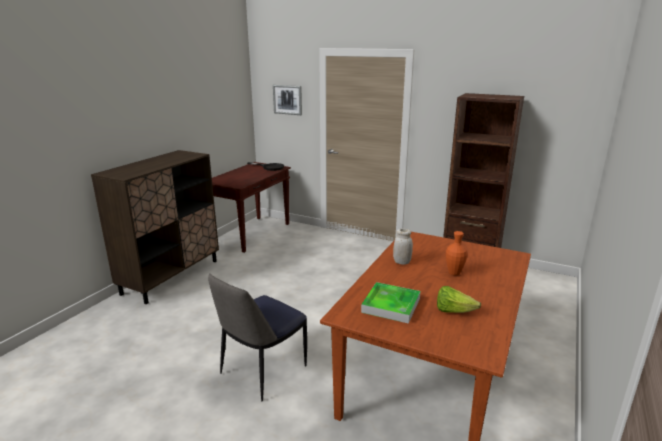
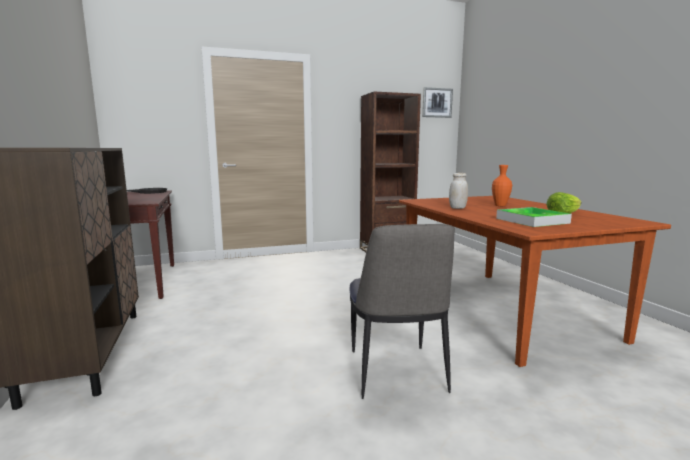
camera: 45 degrees left, 10 degrees down
picture [273,85,302,115] -> picture moved to [422,87,453,118]

